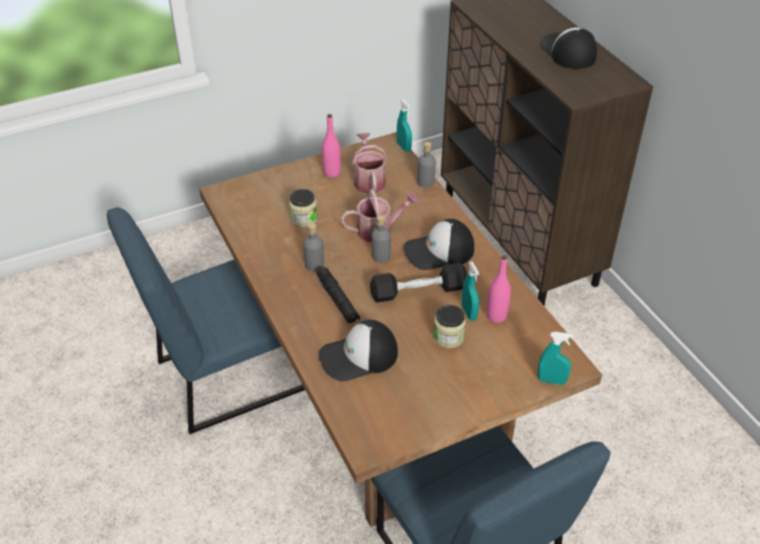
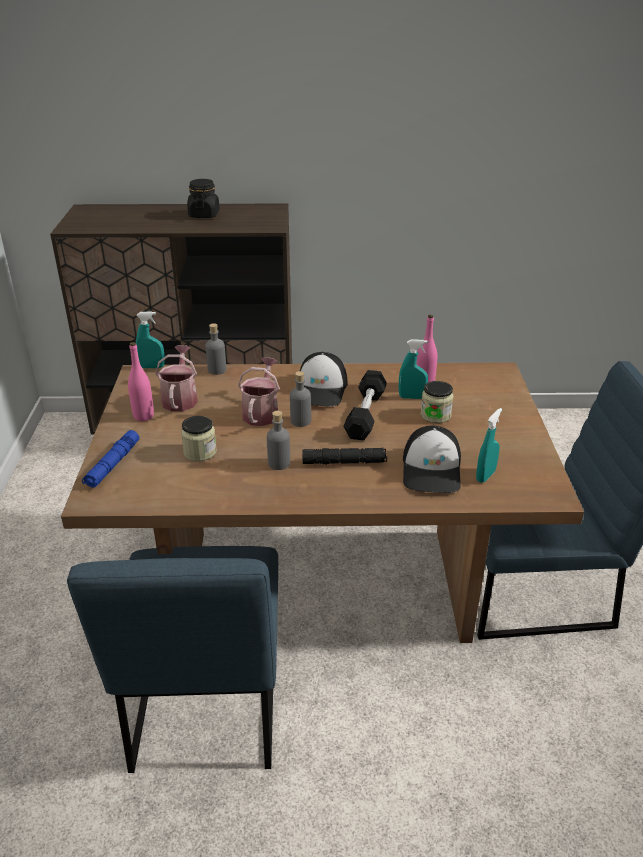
camera: 65 degrees left, 10 degrees down
watering can [352,133,388,194] -> watering can turned 75 degrees clockwise [156,345,198,411]
turquoise spray bottle [538,332,574,385] -> turquoise spray bottle moved to [476,408,502,483]
cap [540,27,597,69] -> black jar [187,179,220,218]
none -> blue flashlight [82,430,139,488]

